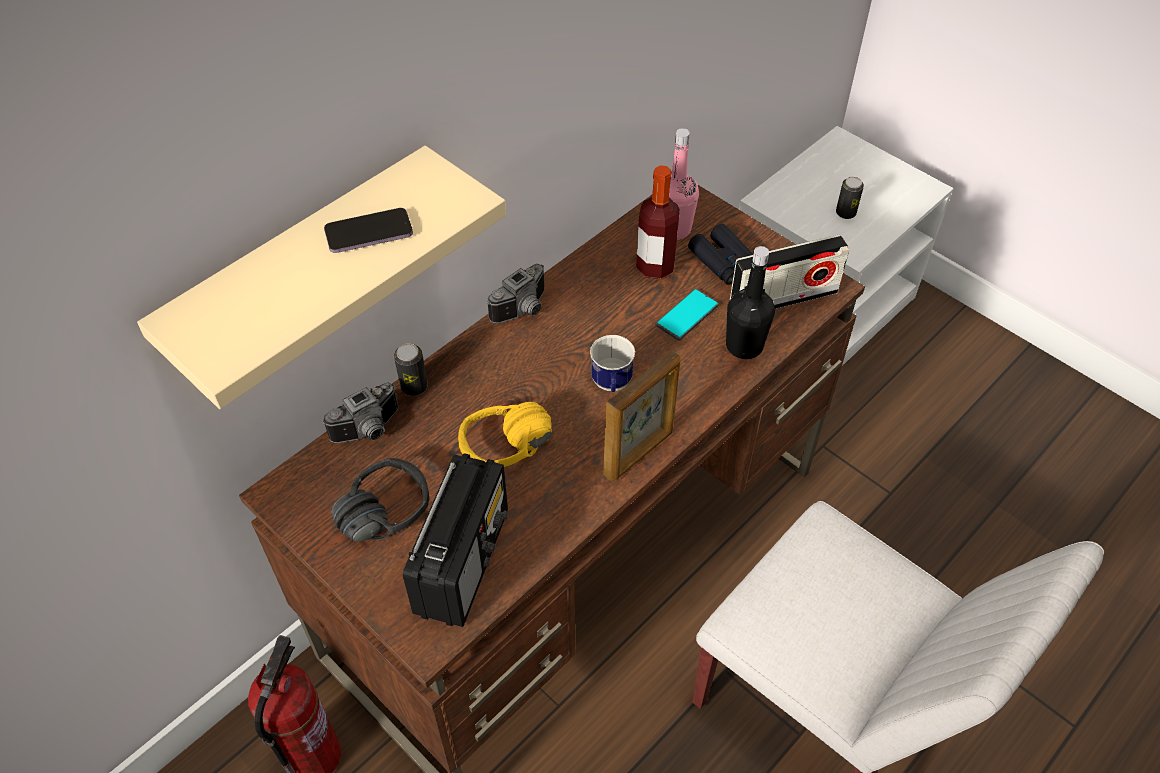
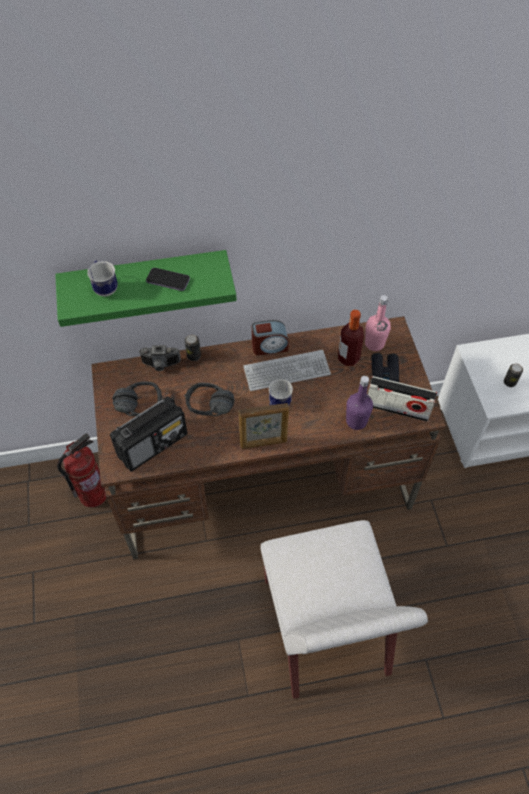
camera: 35 degrees right, 5 degrees up
beige shelf [137,146,506,409] -> green shelf [55,250,237,327]
yellow headphones [458,402,552,467] -> black headphones [185,383,234,416]
camera [487,264,545,324] -> alarm clock [252,320,289,355]
phone [655,289,719,341] -> none
black bottle [726,246,775,359] -> purple bottle [346,376,373,430]
none -> mug [87,260,118,296]
none -> keyboard [243,350,331,391]

